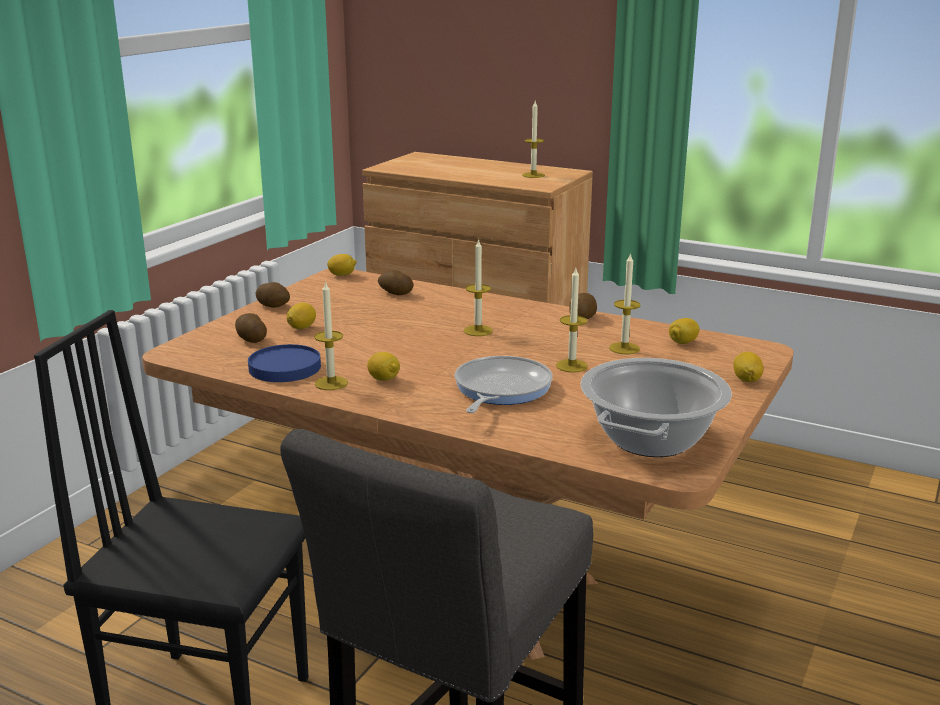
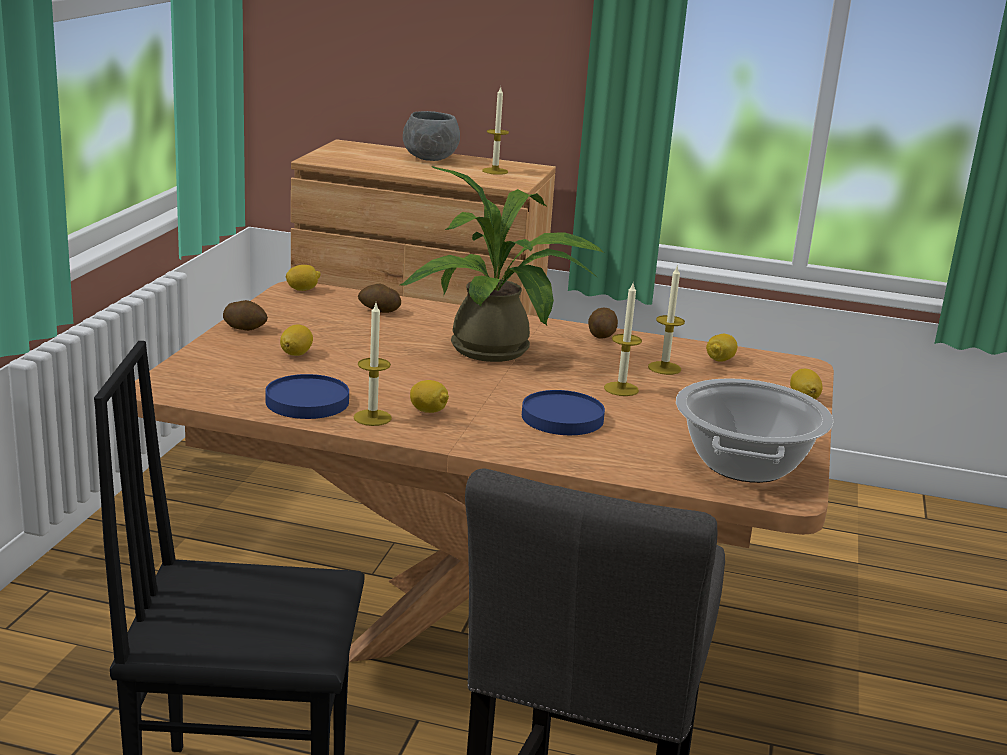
camera: 15 degrees left, 0 degrees up
potato [235,313,267,343] -> none
frying pan [455,356,553,413] -> blue plate [522,390,605,435]
candle [464,238,493,336] -> potted plant [400,166,604,362]
none -> grey bowl [403,111,460,161]

